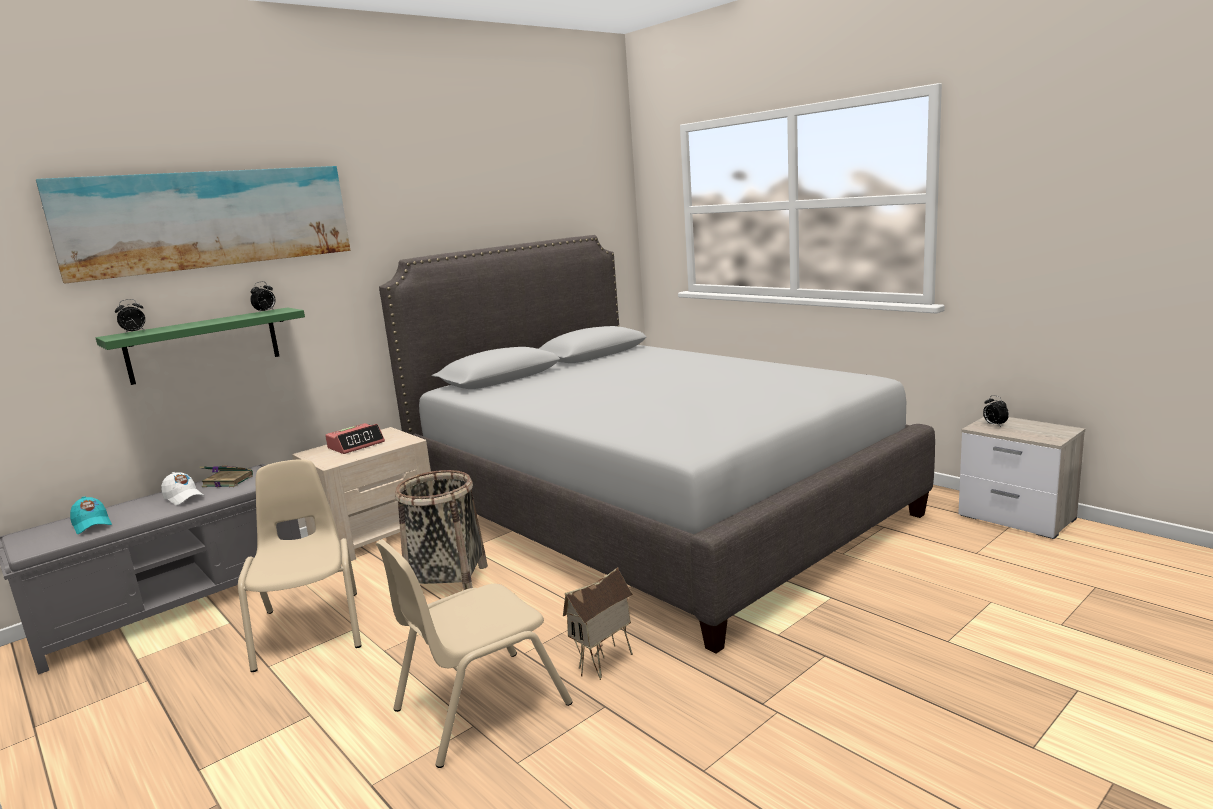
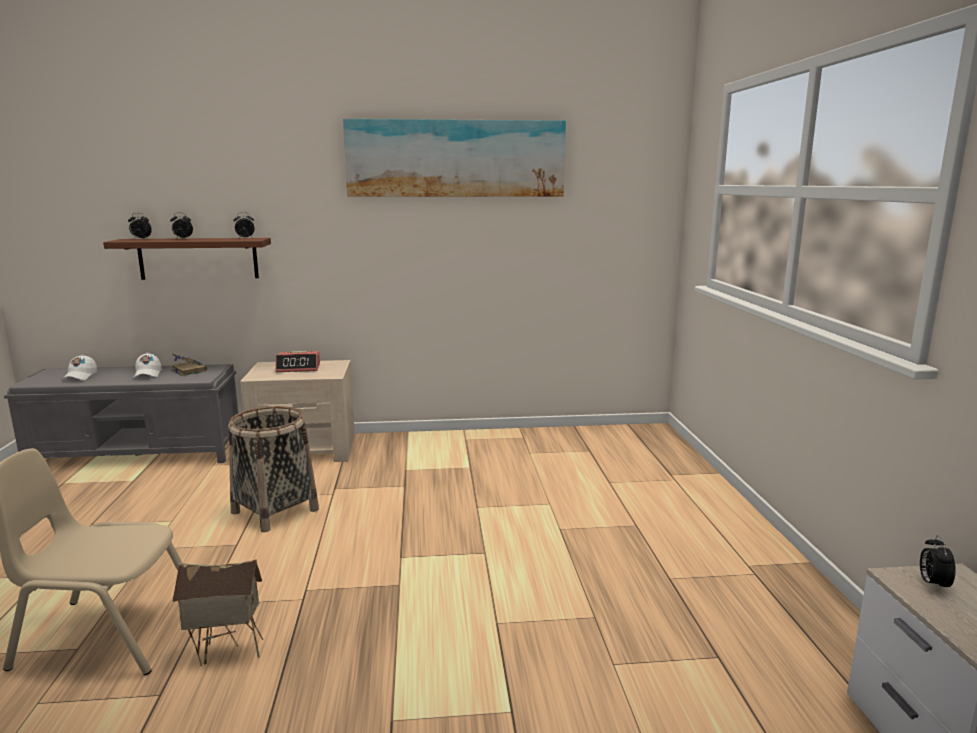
camera: 35 degrees right, 0 degrees up
picture [36,166,350,283] -> picture moved to [343,119,566,197]
turquoise cap [70,496,112,534] -> white cap [62,355,97,381]
green shelf [96,308,305,385] -> brown shelf [103,238,271,280]
beige chair [238,459,362,672] -> none
grey bed [379,235,935,654] -> none
none -> alarm clock [170,213,193,239]

